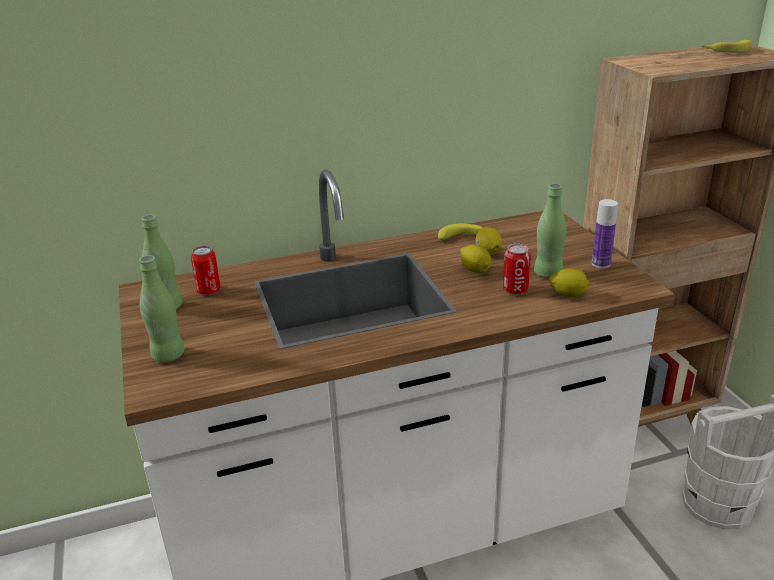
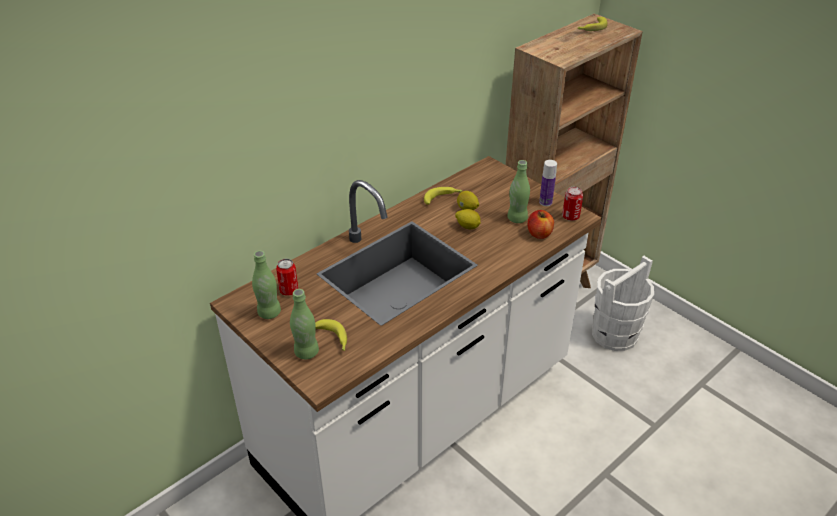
camera: 25 degrees left, 10 degrees up
can [503,244,531,295] -> can moved to [562,187,583,221]
lemon [549,268,590,297] -> apple [528,210,554,239]
none -> banana [315,319,347,351]

